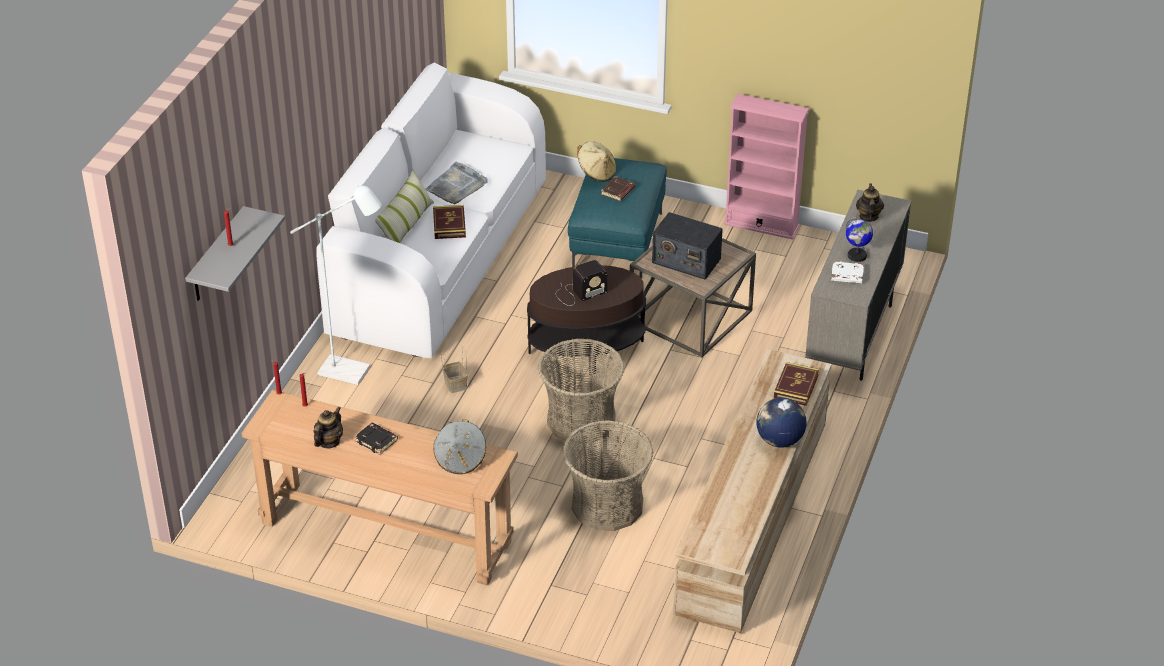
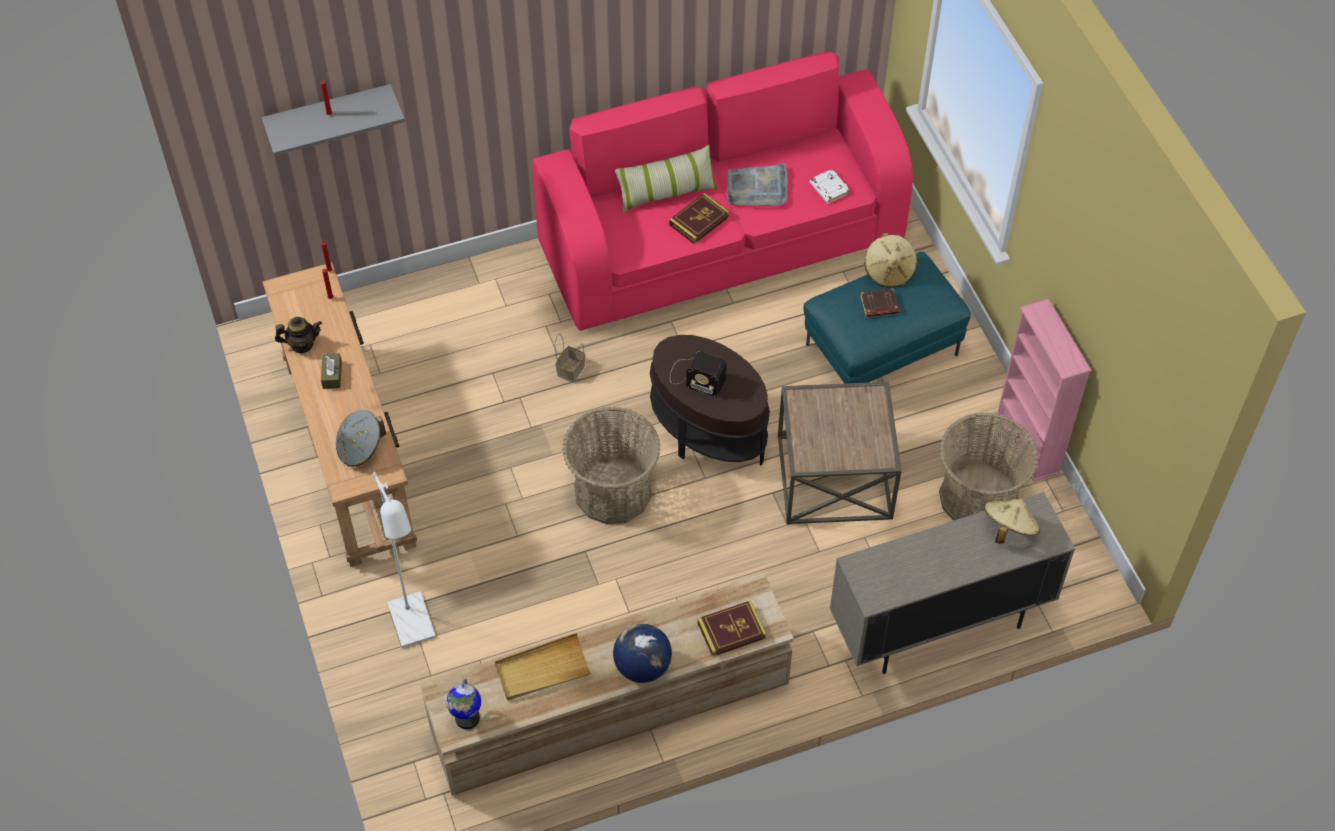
camera: 50 degrees right, 15 degrees up
white floor lamp [290,184,382,385] -> white floor lamp moved to [372,472,436,648]
white sofa [316,62,546,358] -> pink sofa [532,51,913,331]
black book [354,422,398,455] -> brown tissue box [321,353,342,389]
basket [563,421,653,531] -> basket moved to [939,413,1038,521]
radio [652,212,723,280] -> none
white book [831,261,864,284] -> white book moved to [809,169,850,203]
globe [845,217,873,262] -> globe moved to [446,679,481,729]
teapot [856,183,884,222] -> beige hat [984,499,1040,544]
none -> beige tray [495,633,591,700]

